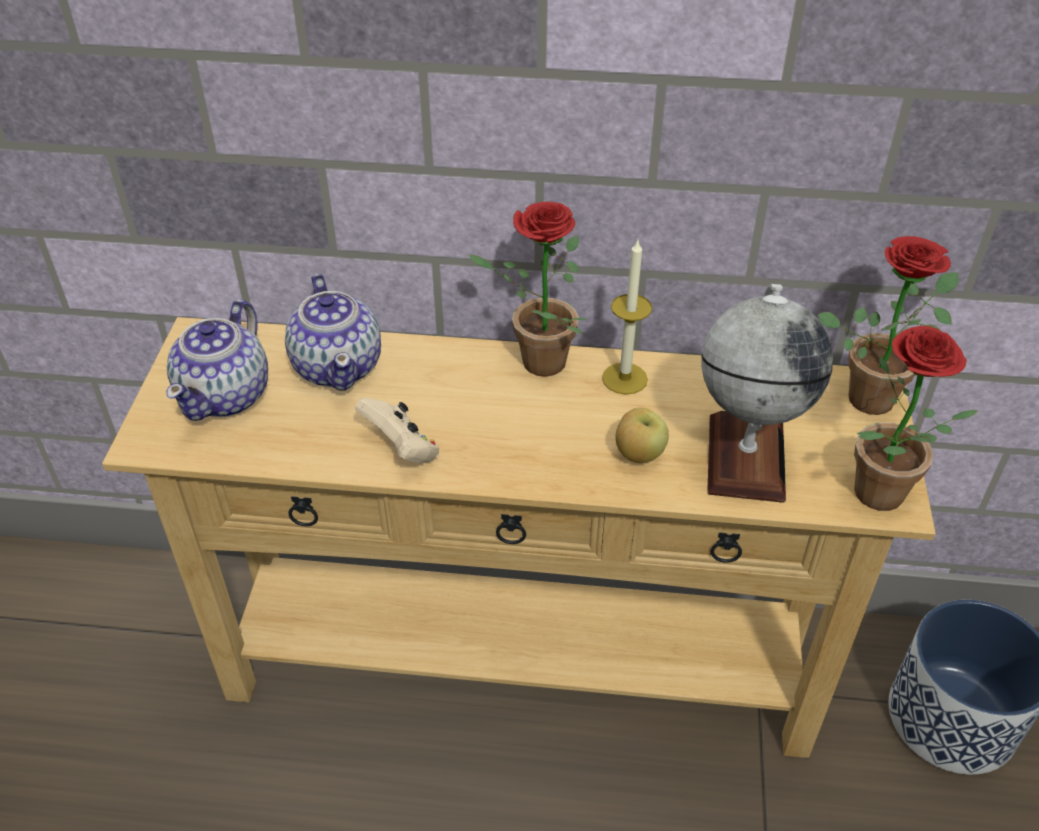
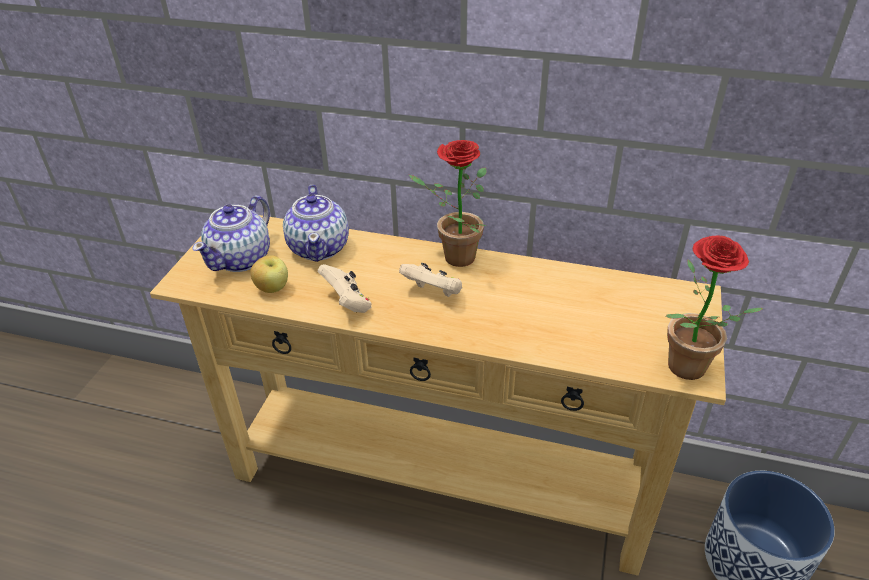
camera: 10 degrees right, 5 degrees down
candle [602,240,652,395] -> none
apple [615,408,669,463] -> apple moved to [250,255,288,293]
globe [701,284,833,503] -> none
potted plant [818,236,959,415] -> none
none -> beige game controller [399,263,462,297]

